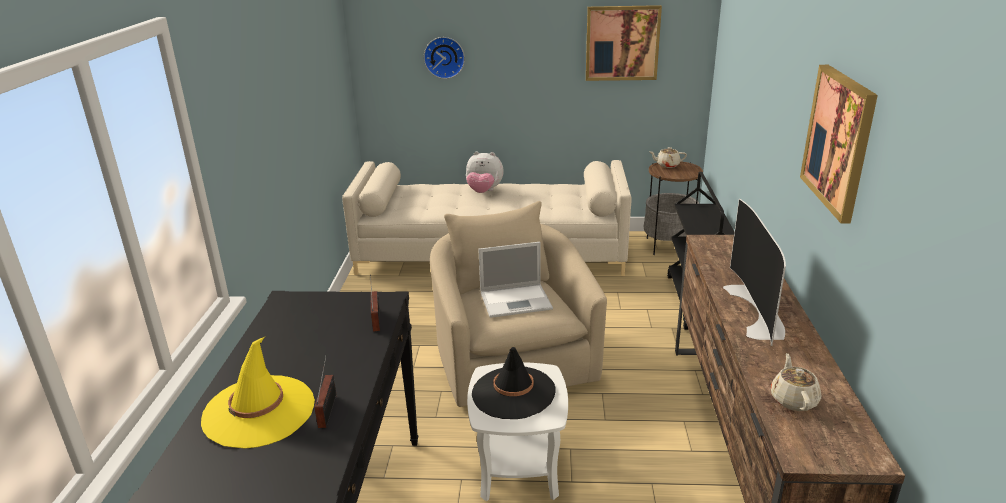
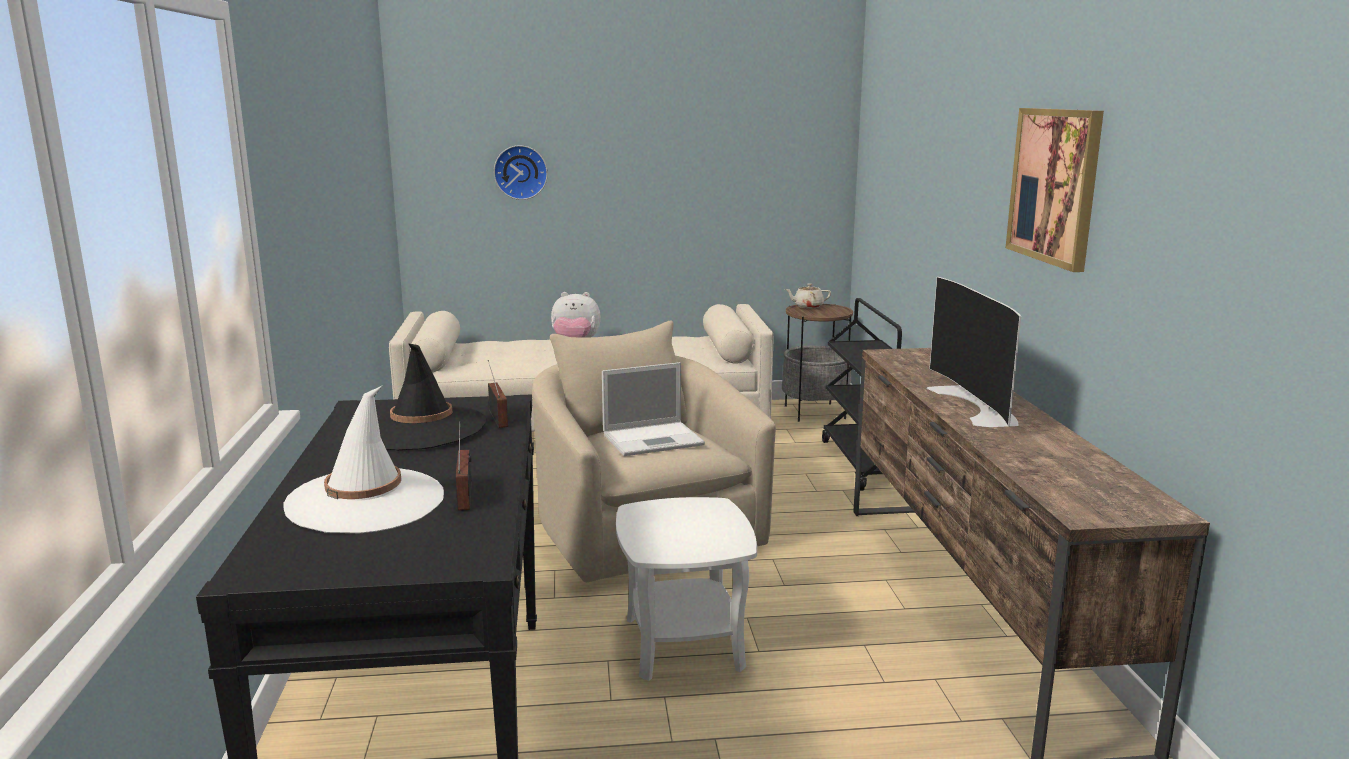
camera: 10 degrees left, 10 degrees down
yellow hat [201,337,315,448] -> white hat [283,385,444,533]
black hat [472,347,556,419] -> black hat moved to [378,343,487,450]
picture [586,5,662,81] -> none
beige teapot [771,353,821,411] -> none

